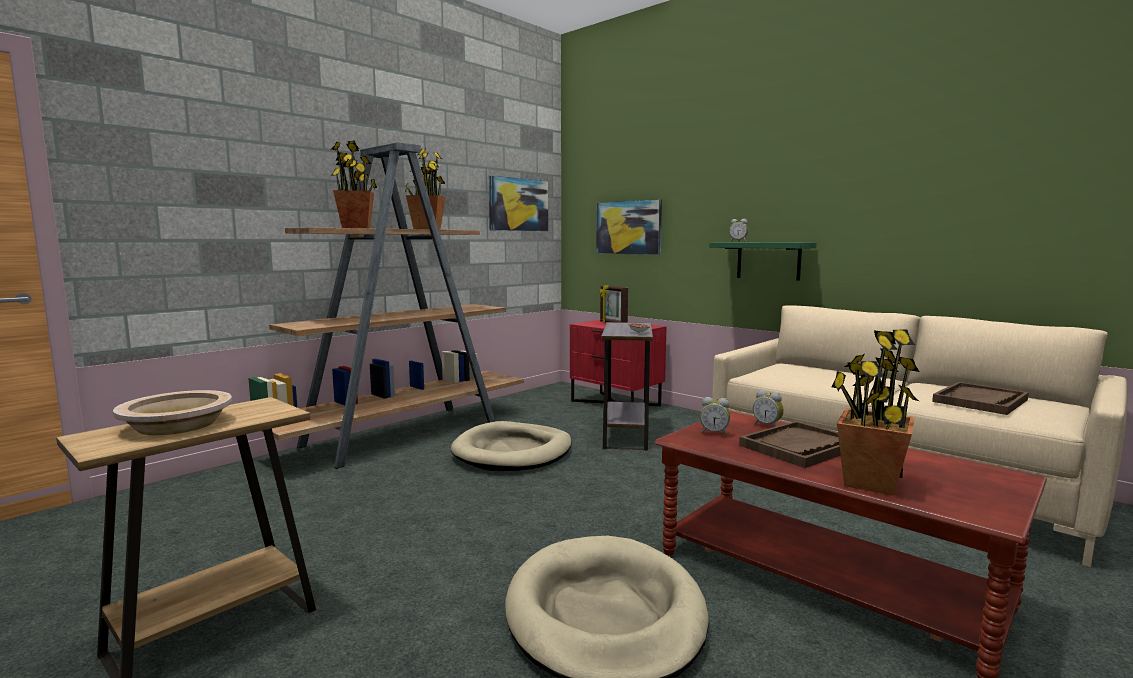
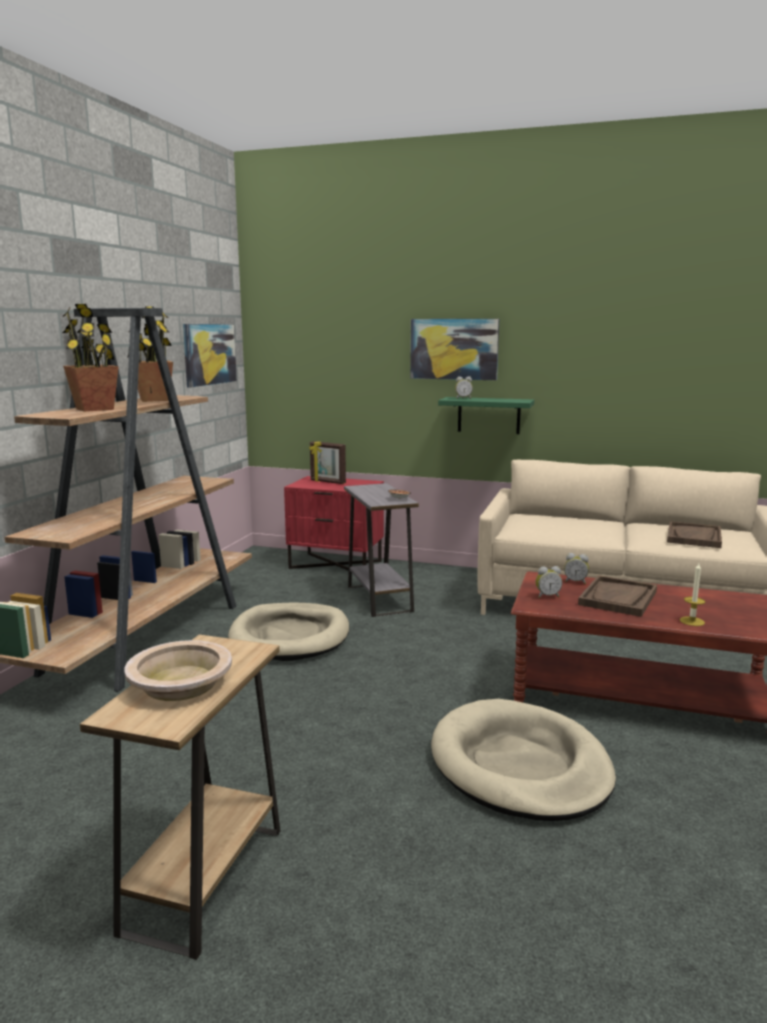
camera: 25 degrees left, 5 degrees up
picture [596,199,662,255] -> picture moved to [410,319,499,380]
potted plant [832,329,920,496] -> candle [680,563,705,626]

